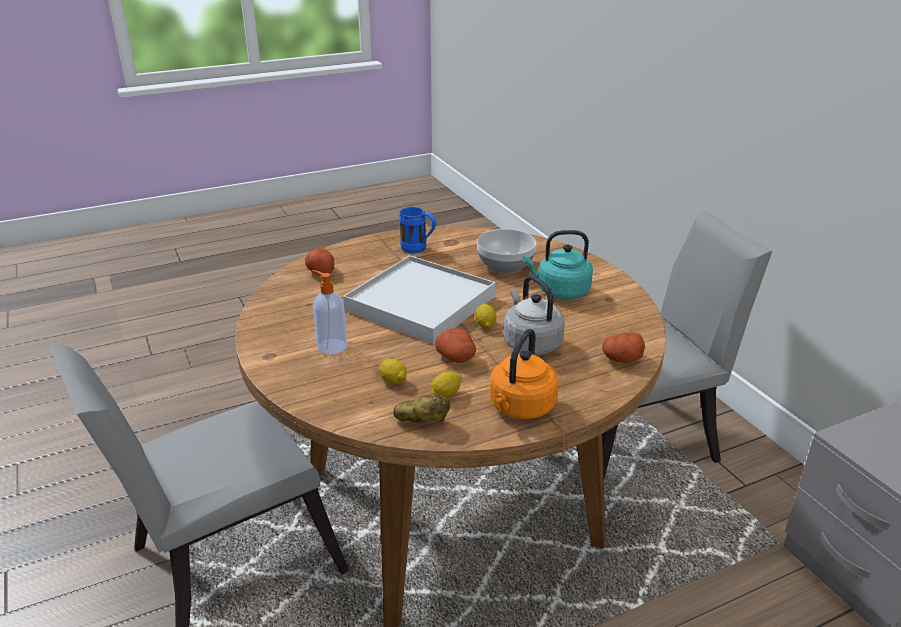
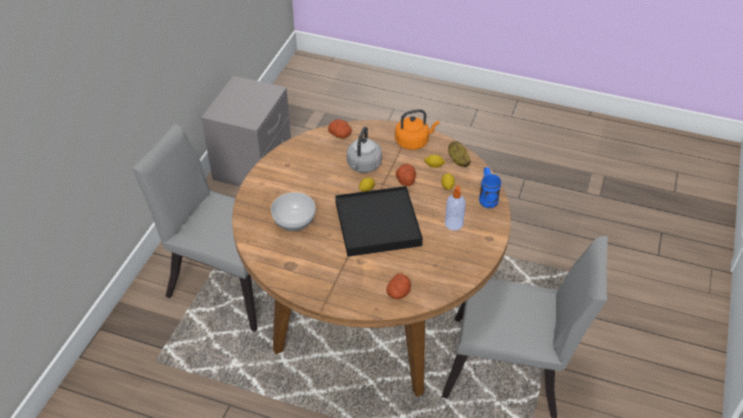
camera: 135 degrees left, 15 degrees up
white tray [343,255,495,344] -> black tray [335,186,423,257]
blue mug [399,207,436,253] -> blue mug moved to [479,167,501,208]
turquoise kettle [523,230,593,299] -> none

